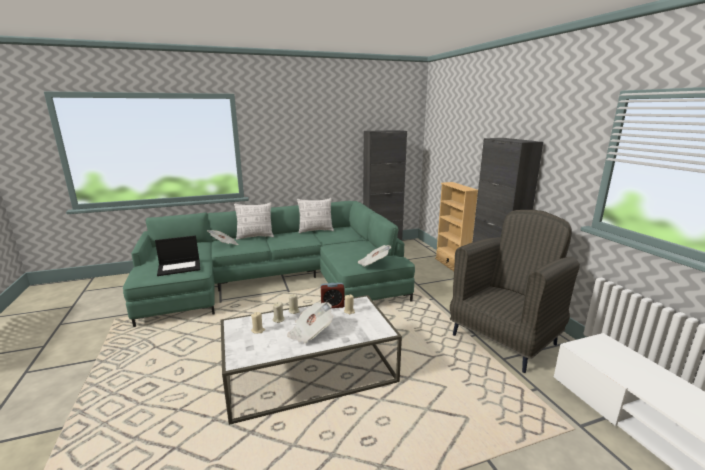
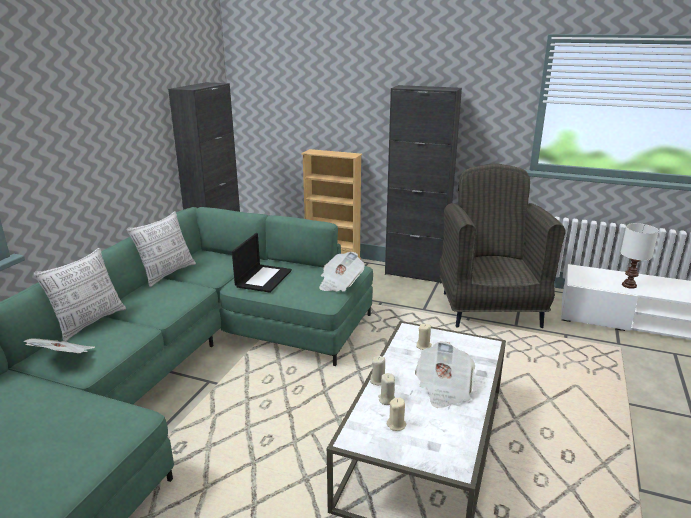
camera: 50 degrees left, 5 degrees up
laptop [155,235,200,276] -> laptop moved to [232,233,292,293]
alarm clock [321,283,345,308] -> none
none -> white table lamp [621,223,659,289]

